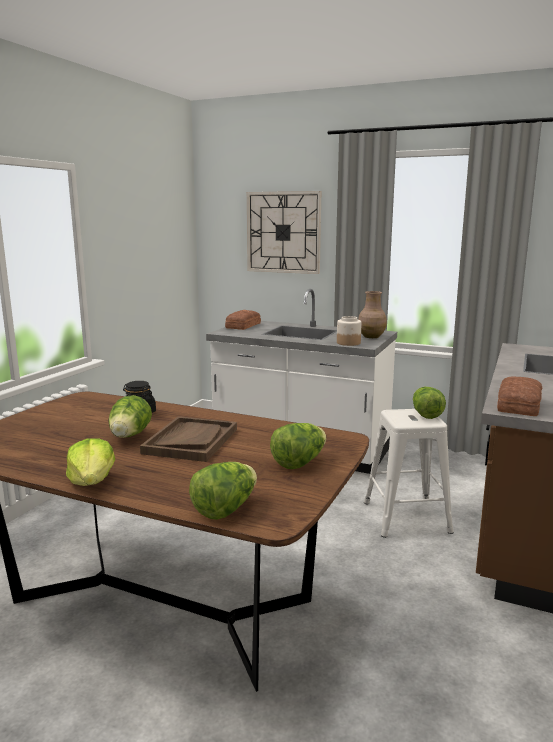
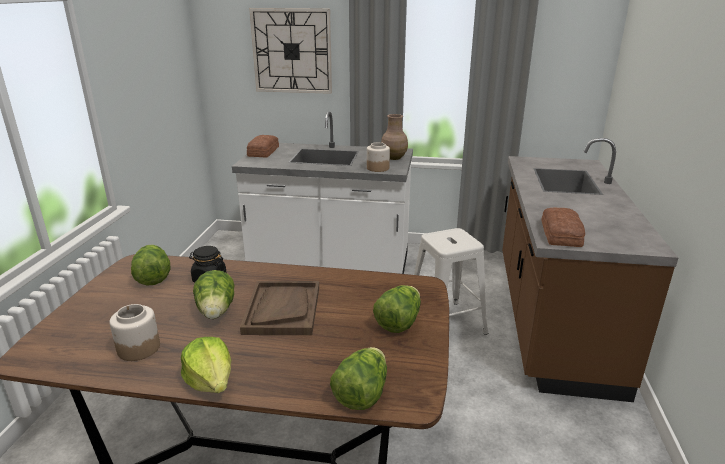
camera: 15 degrees left, 10 degrees up
lettuce [413,387,446,419] -> lettuce moved to [131,245,171,285]
none -> jar [109,304,160,361]

